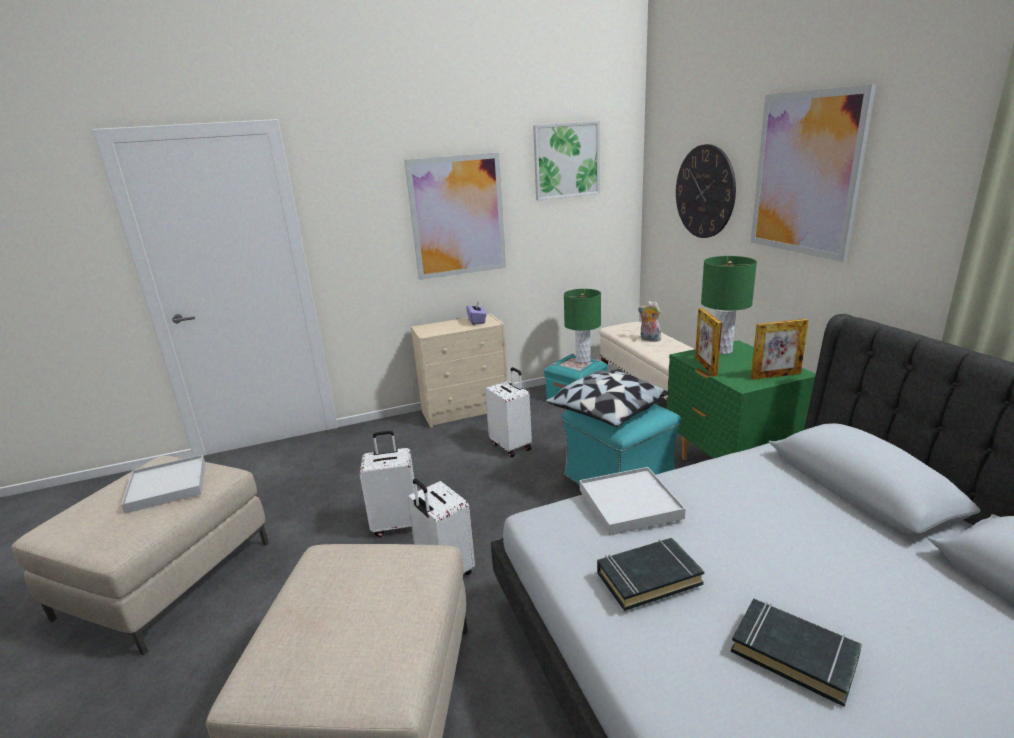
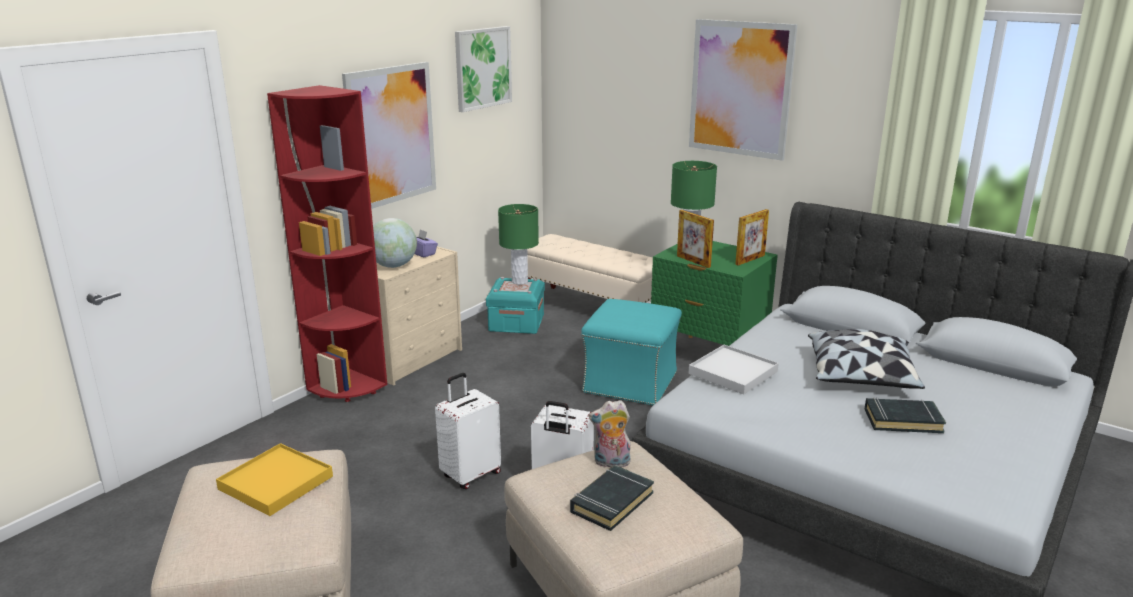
camera: 35 degrees left, 0 degrees up
white tray [121,455,205,514] -> yellow tray [216,443,333,516]
white suitcase [485,367,532,457] -> none
pillow [545,371,669,427] -> pillow moved to [808,329,925,389]
black book [597,538,705,611] -> black book moved to [570,465,654,531]
plush toy [638,301,661,342] -> plush toy moved to [589,400,631,468]
wall clock [676,144,736,238] -> none
none -> red bookcase [267,85,387,402]
none -> globe [373,218,417,268]

